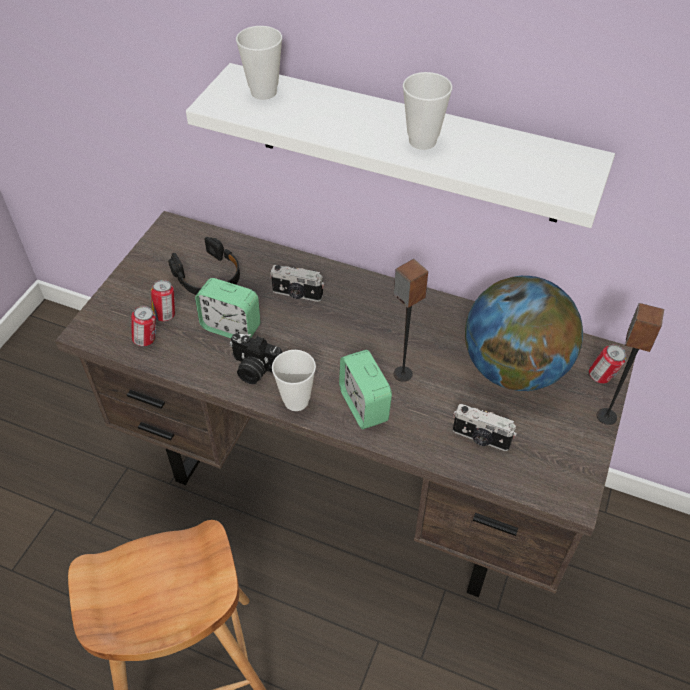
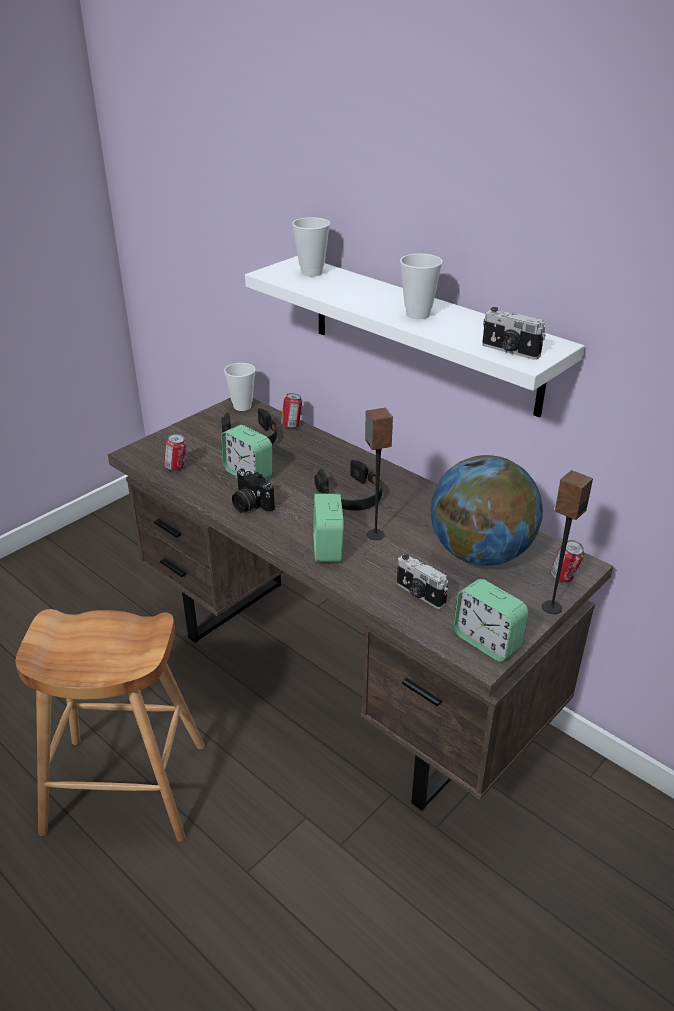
camera: 20 degrees right, 15 degrees down
can [151,280,175,322] -> can moved to [281,393,302,429]
camera [270,265,324,302] -> camera moved to [482,307,546,360]
cup [272,350,316,411] -> cup moved to [224,363,255,411]
none -> black headphones [315,460,382,511]
none -> alarm clock [453,579,529,661]

